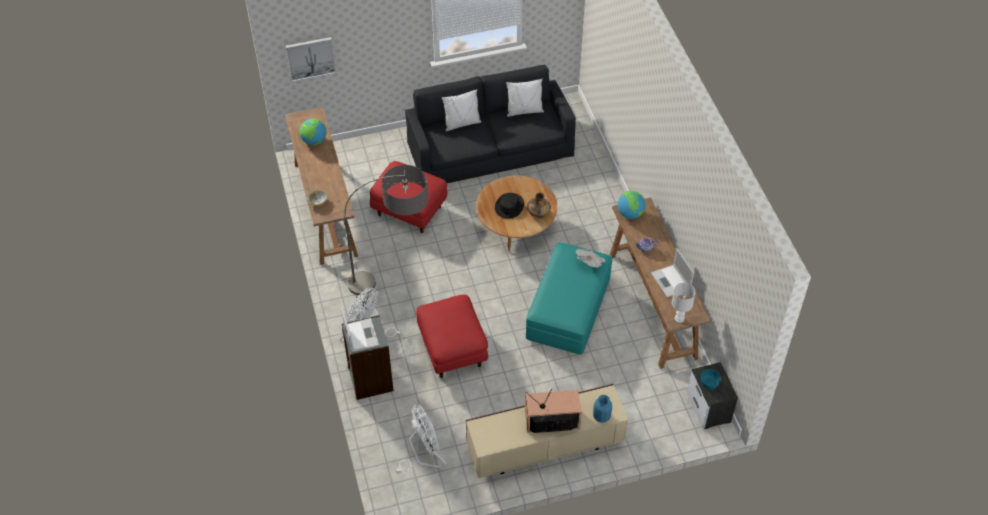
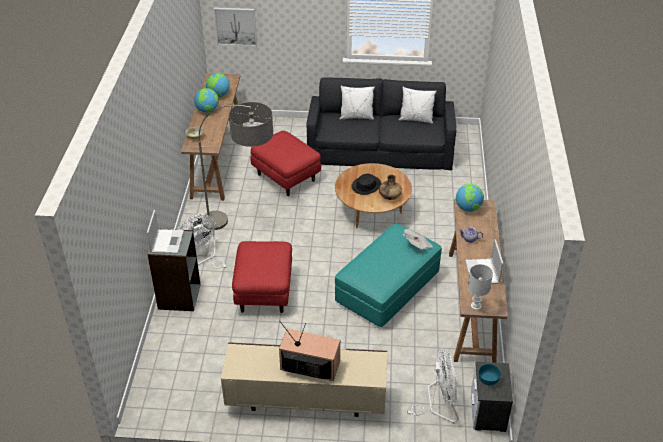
camera: 20 degrees right, 10 degrees down
white fan [397,405,446,472] -> white fan moved to [406,350,459,424]
blue vase [593,395,612,423] -> none
none -> globe [194,88,219,113]

